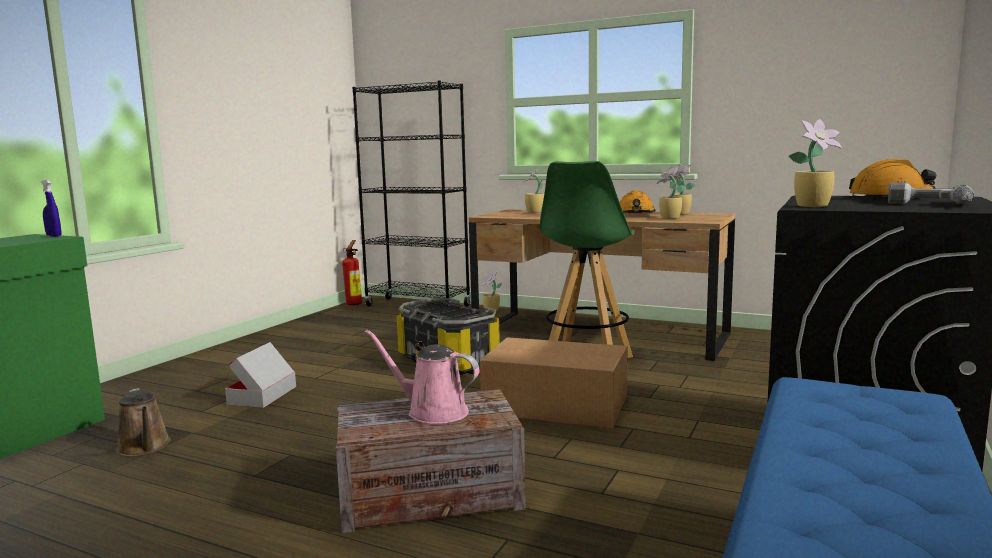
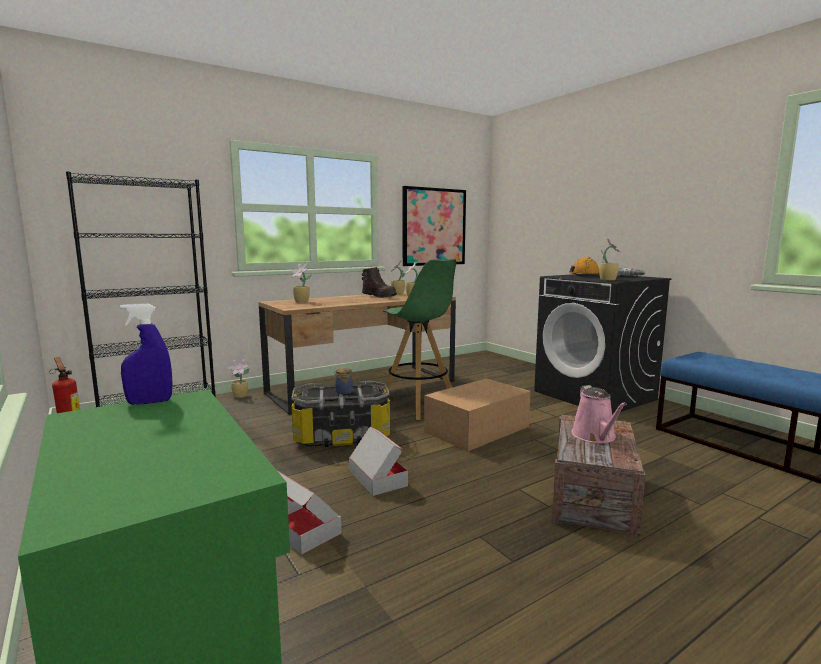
camera: 60 degrees left, 0 degrees up
brown watering can [116,388,171,457] -> none
pink watering can [365,329,480,424] -> pink watering can turned 60 degrees counterclockwise [572,385,627,443]
orange hard hat [620,190,656,213] -> brown boot [362,267,397,298]
none -> jar [333,368,353,394]
none -> cardboard box [349,427,408,496]
none -> picture [402,186,466,266]

